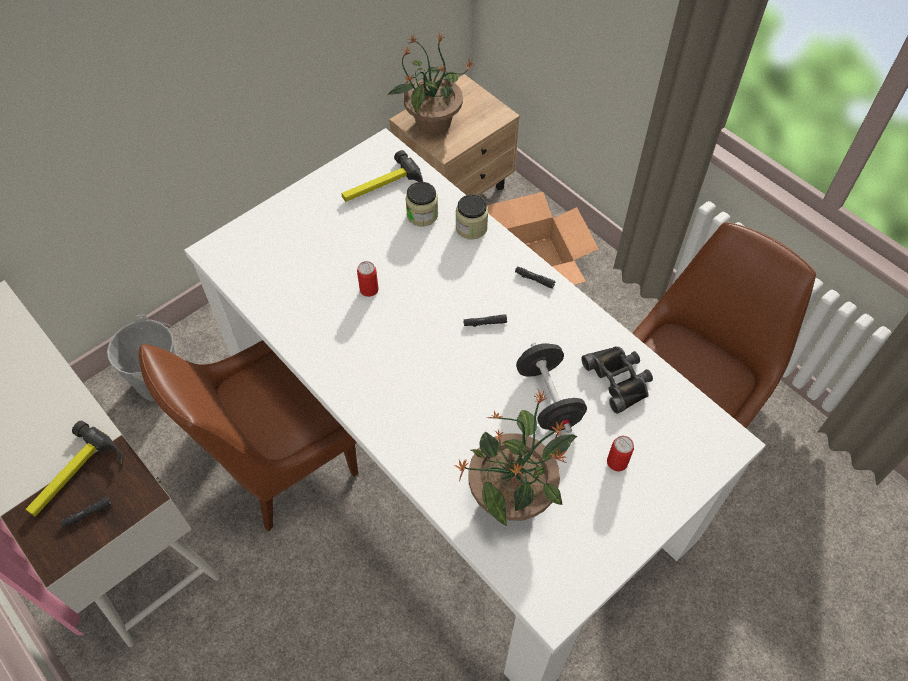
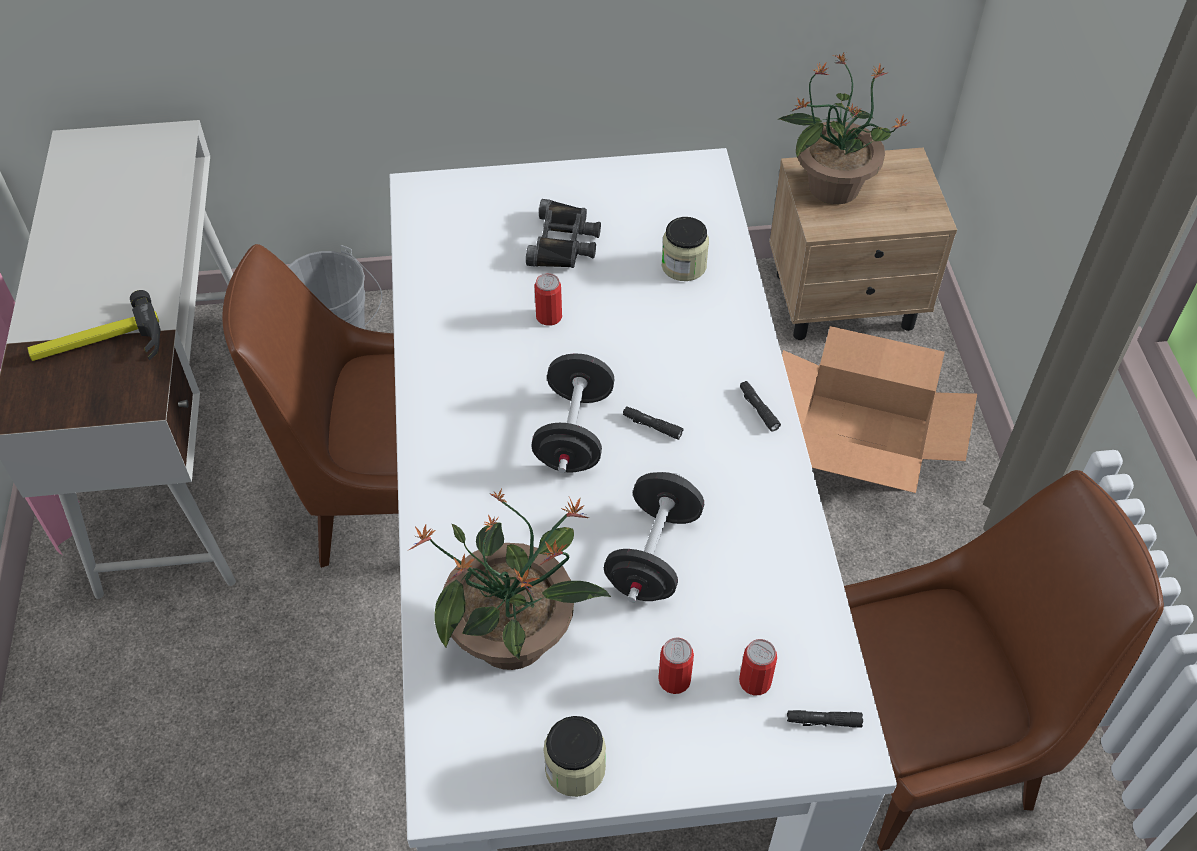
camera: 35 degrees right, 5 degrees down
black flashlight [60,496,111,528] -> black flashlight moved to [787,710,863,728]
hammer [341,150,423,202] -> none
jar [456,194,488,239] -> jar moved to [544,716,606,797]
black binoculars [581,346,653,414] -> black binoculars moved to [526,199,601,268]
none -> black dumbbell [531,354,615,473]
none -> can [739,639,777,695]

